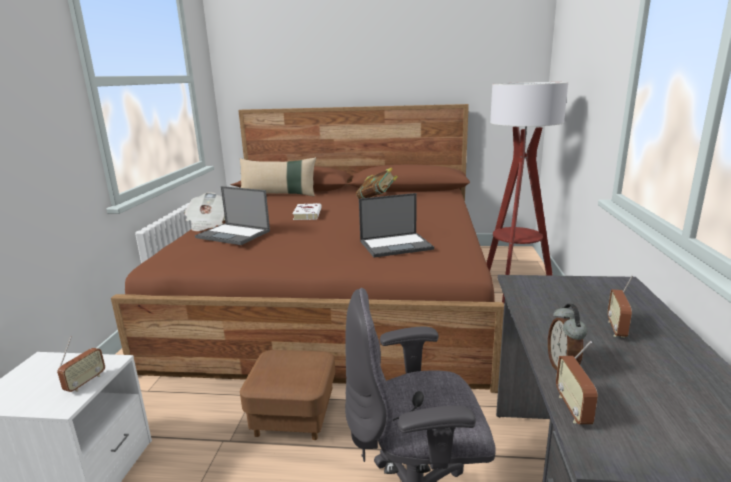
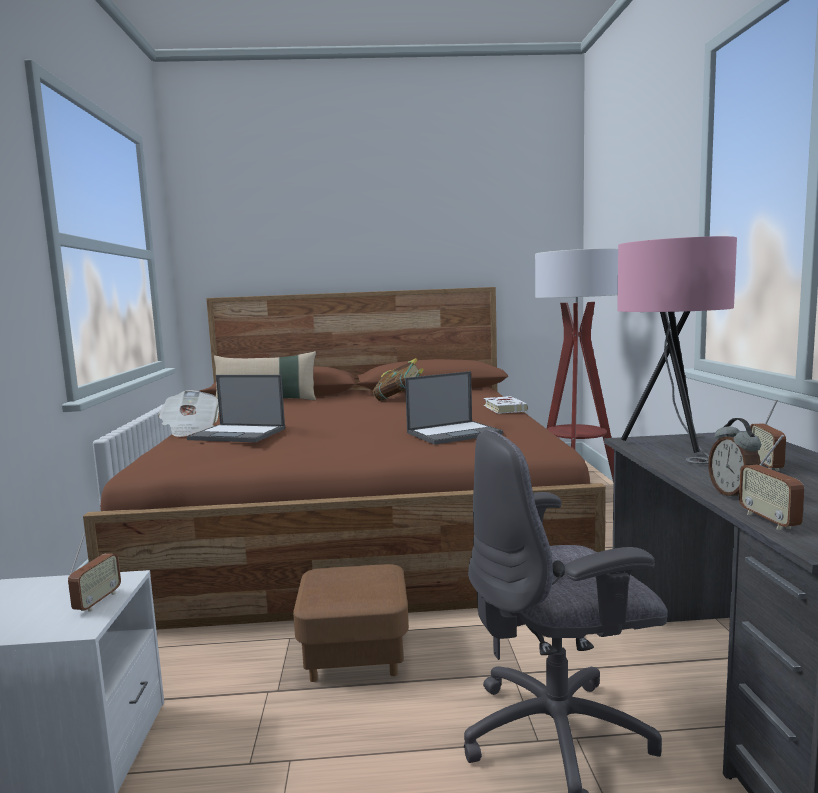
camera: 10 degrees left, 10 degrees down
white book [293,203,322,220] -> white book moved to [484,396,529,414]
none -> pink table lamp [617,236,737,464]

